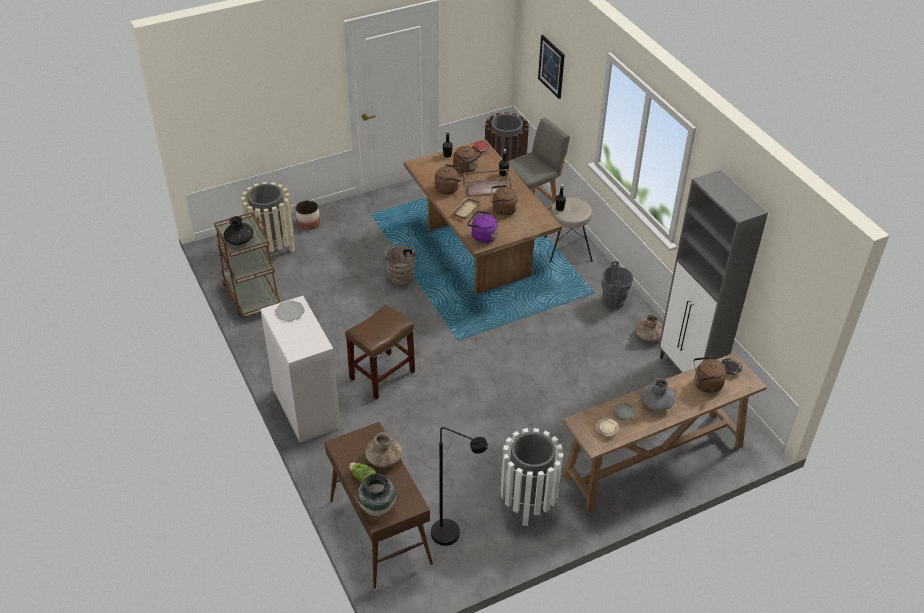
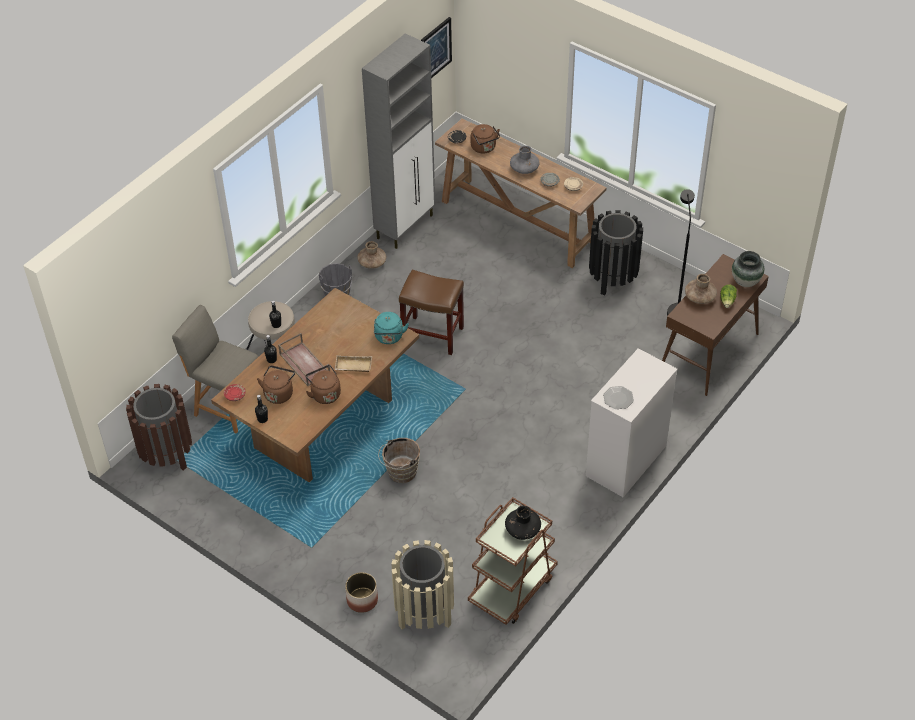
camera: 115 degrees left, 5 degrees up
brown stool [345,305,415,400] -> brown stool moved to [399,270,464,355]
purple kettle [467,211,498,243] -> turquoise kettle [374,312,409,344]
brown kettle [491,185,518,216] -> none
white trash can [501,428,563,526] -> black trash can [589,210,643,295]
picture [538,35,565,99] -> picture moved to [421,17,452,78]

